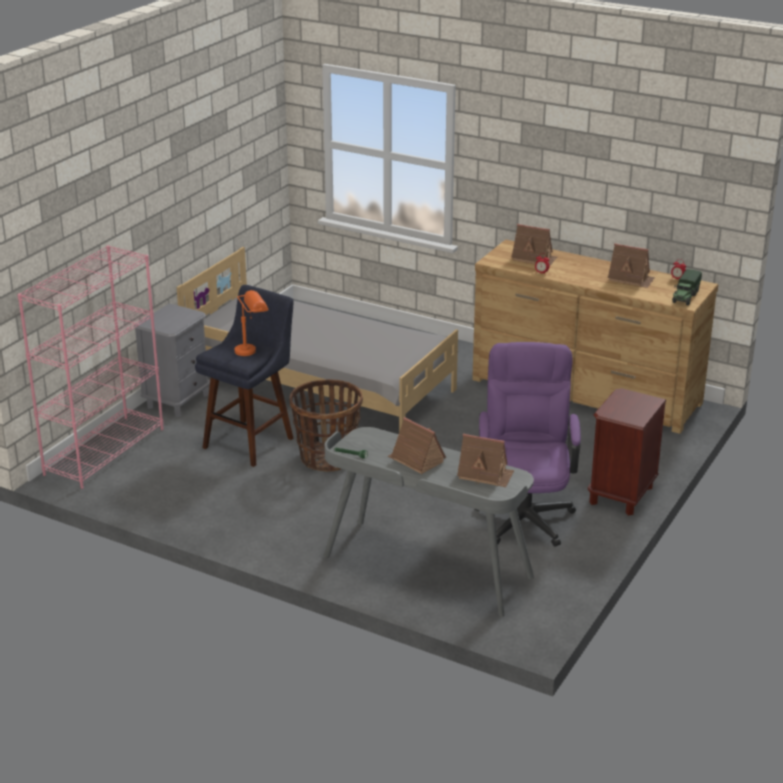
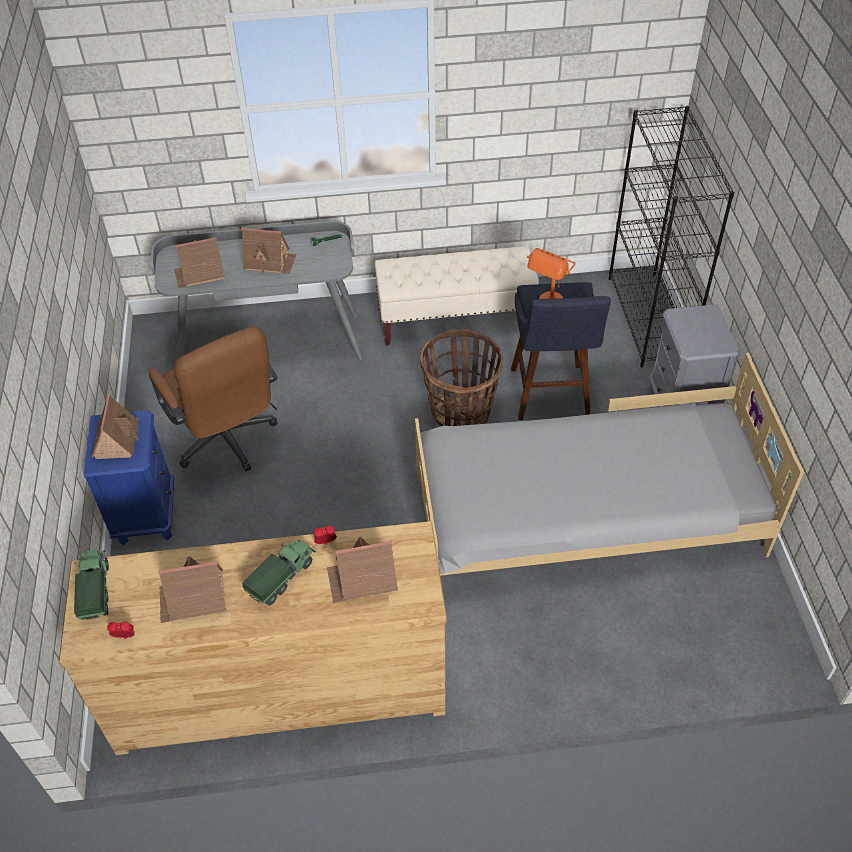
camera: 145 degrees right, 20 degrees up
pink bookcase [17,245,164,489] -> black bookcase [609,106,734,367]
purple office chair [475,342,581,547] -> brown office chair [148,326,278,471]
brown nightstand [588,388,666,516] -> blue nightstand [84,410,174,545]
none -> toy house [91,394,139,459]
none -> toy truck [242,540,316,606]
none -> beige bench [375,246,539,346]

